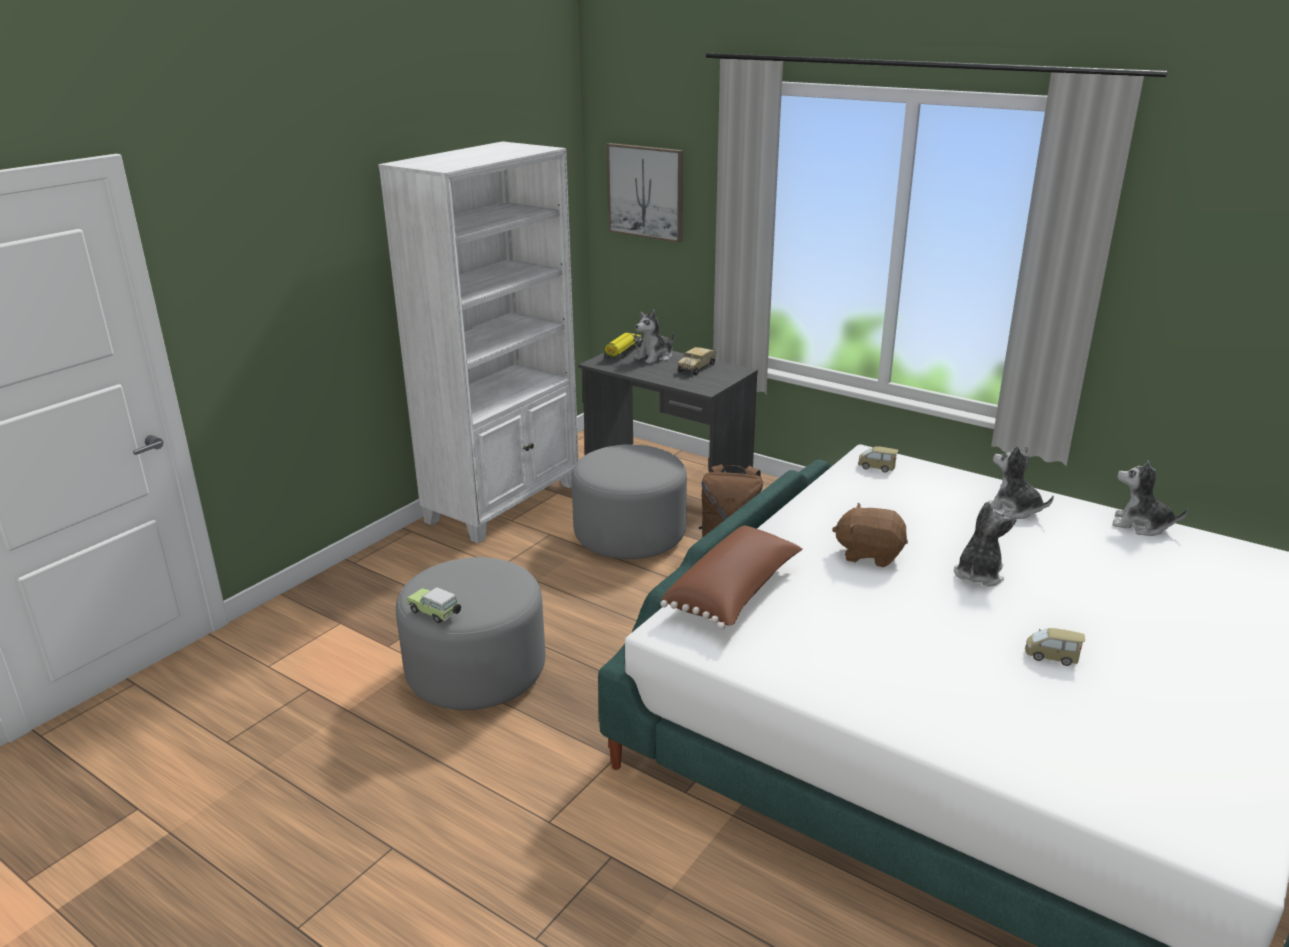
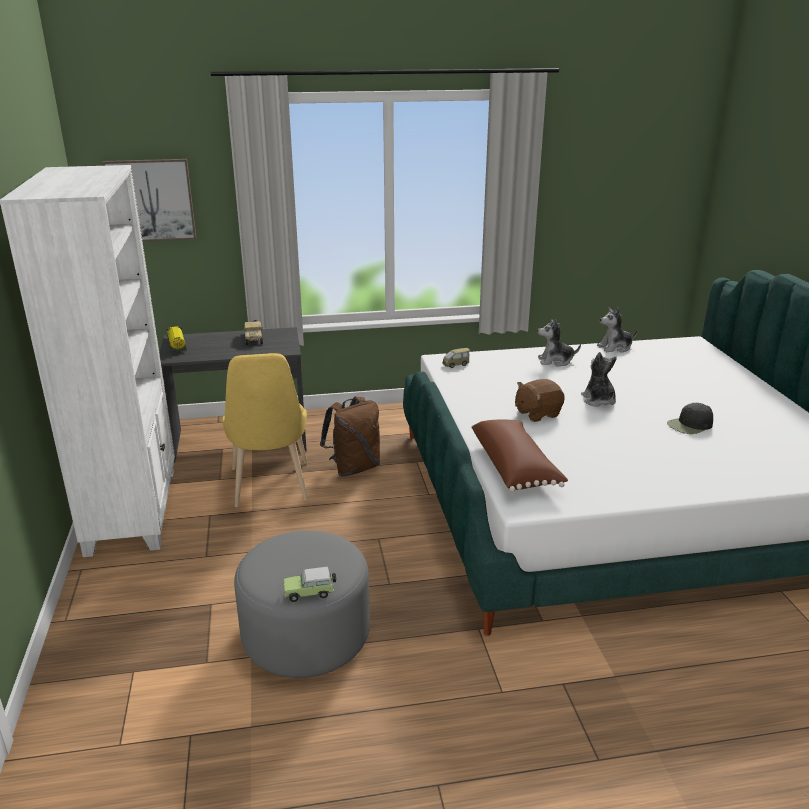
camera: 45 degrees left, 0 degrees up
grey ottoman [571,444,687,559] -> yellow chair [222,353,308,507]
plush toy [634,309,675,364] -> none
toy car [1025,628,1085,666] -> black cap [667,403,713,434]

